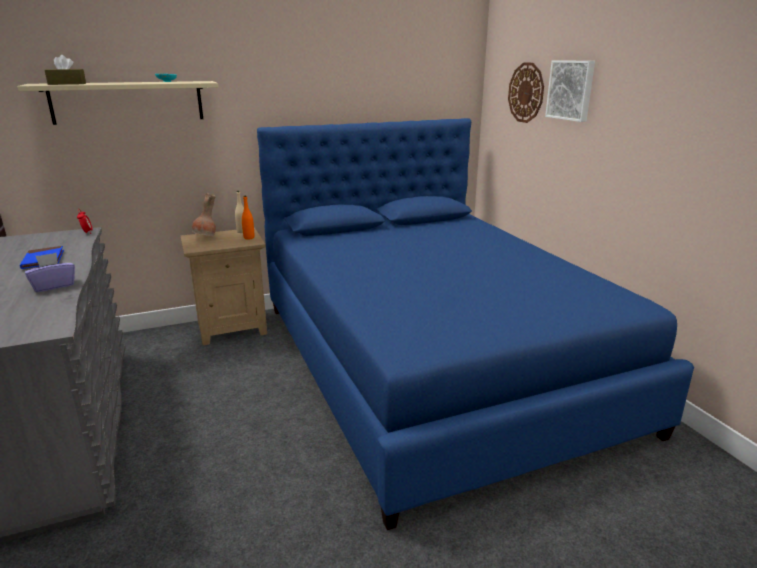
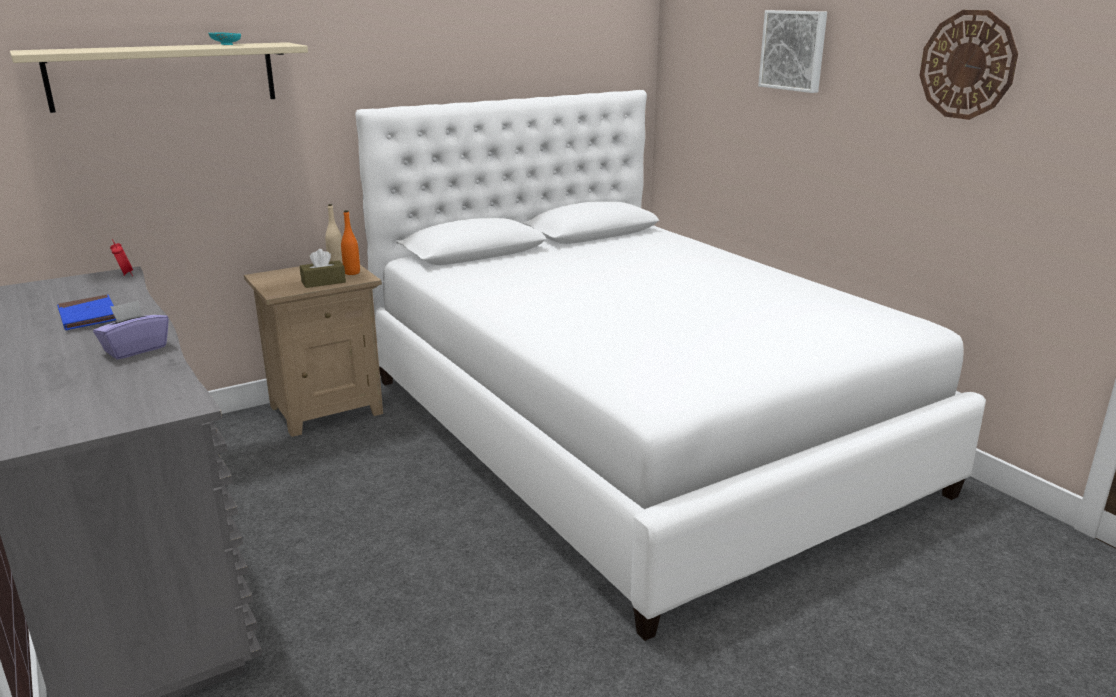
camera: 10 degrees left, 0 degrees up
brown tissue box [45,55,86,85] -> brown tissue box moved to [300,249,346,288]
brown vase [192,193,216,236] -> none
blue bed [257,118,694,530] -> white bed [355,90,986,641]
wall clock [508,63,544,123] -> wall clock moved to [919,10,1018,120]

